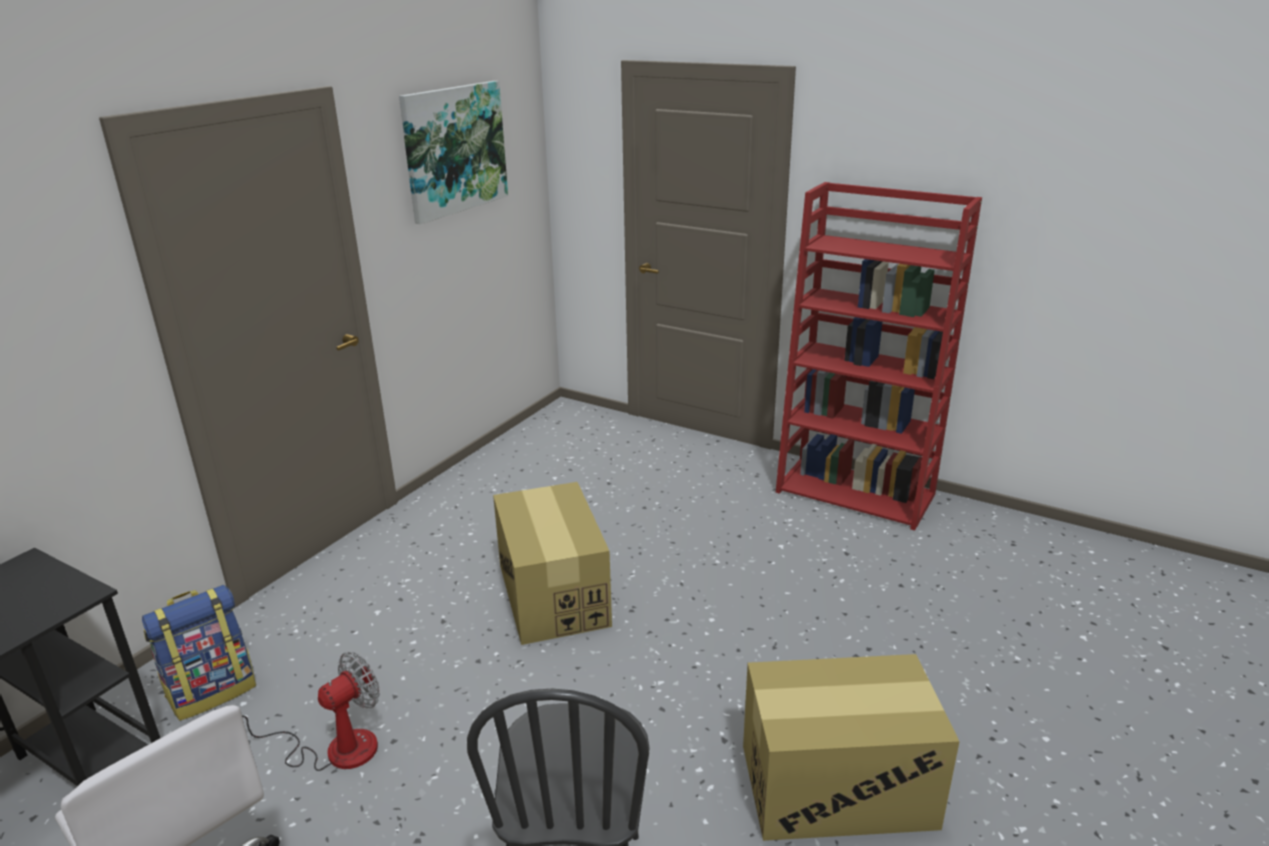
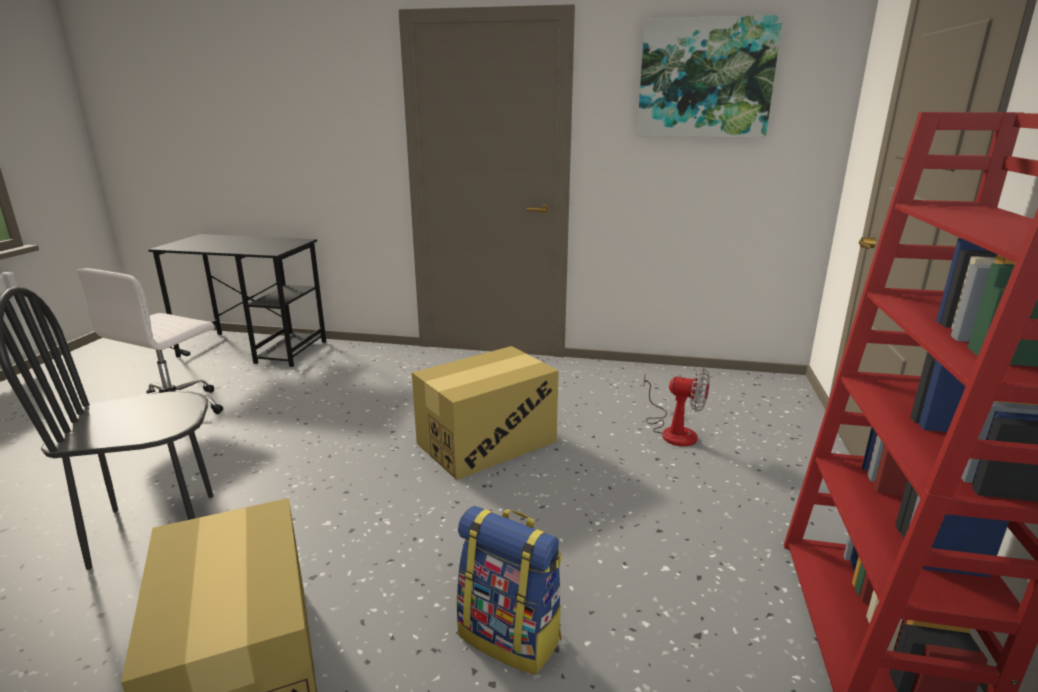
camera: 70 degrees right, 5 degrees down
backpack [142,585,256,721] -> backpack moved to [456,506,562,675]
fan [242,652,380,771] -> fan moved to [643,368,710,446]

